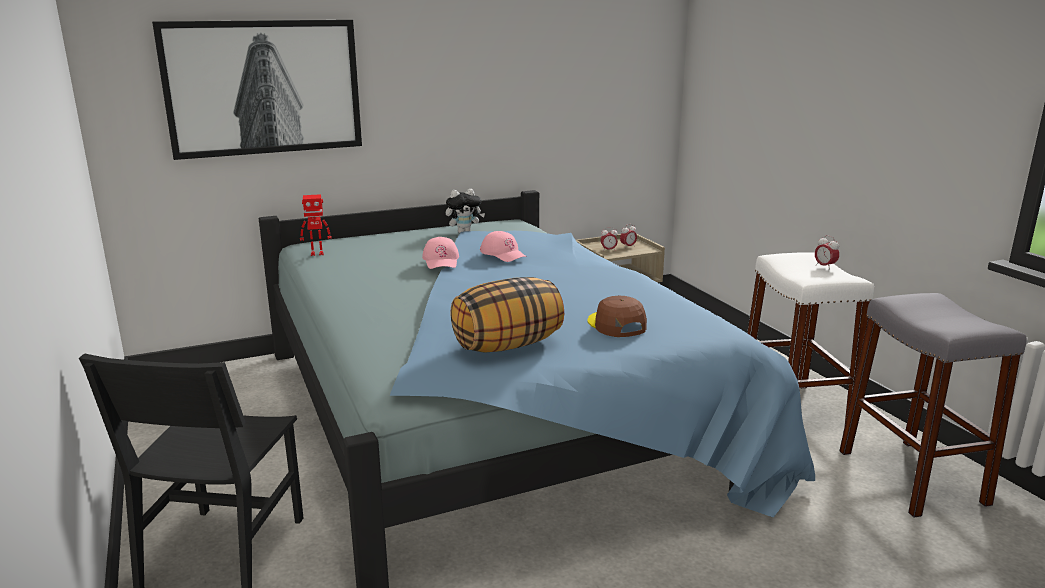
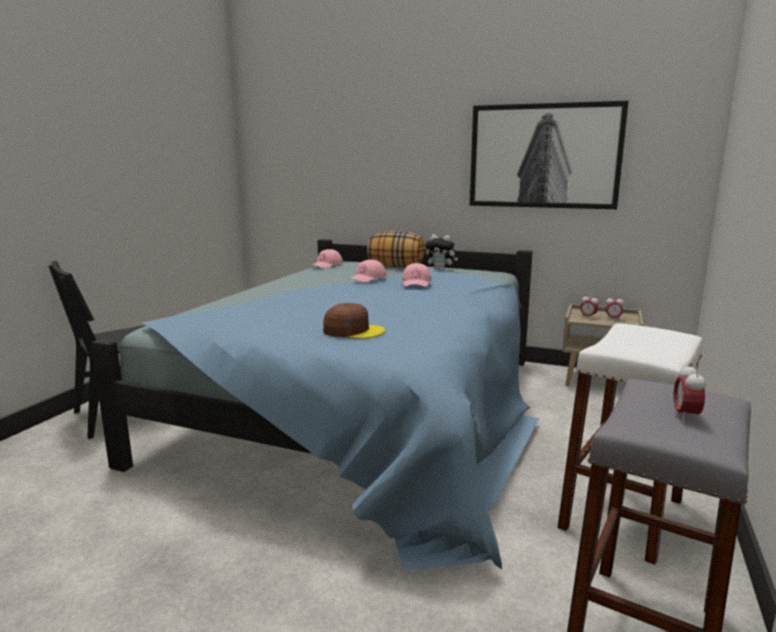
camera: 45 degrees right, 5 degrees down
picture [152,20,362,160] -> picture moved to [470,101,629,209]
toy robot [300,194,332,256] -> pink cap [311,249,343,268]
pillow [450,277,564,353] -> pillow moved to [367,231,425,267]
brown cap [587,296,647,337] -> brown cap turned 75 degrees clockwise [323,303,385,339]
alarm clock [815,235,839,270] -> alarm clock moved to [673,362,706,421]

